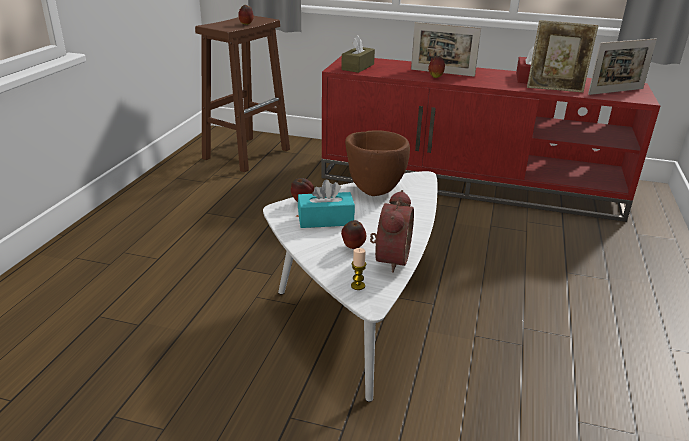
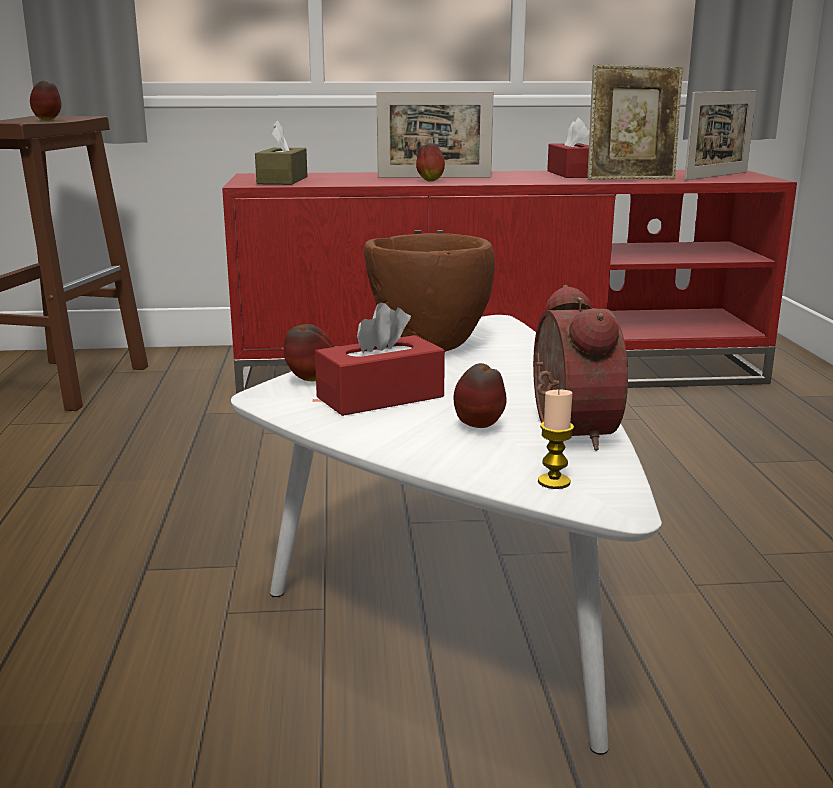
camera: 20 degrees left, 10 degrees down
turquoise tissue box [298,179,355,228] -> red tissue box [315,302,445,416]

